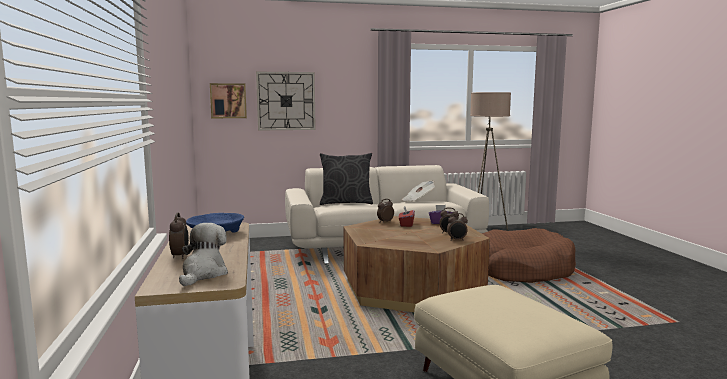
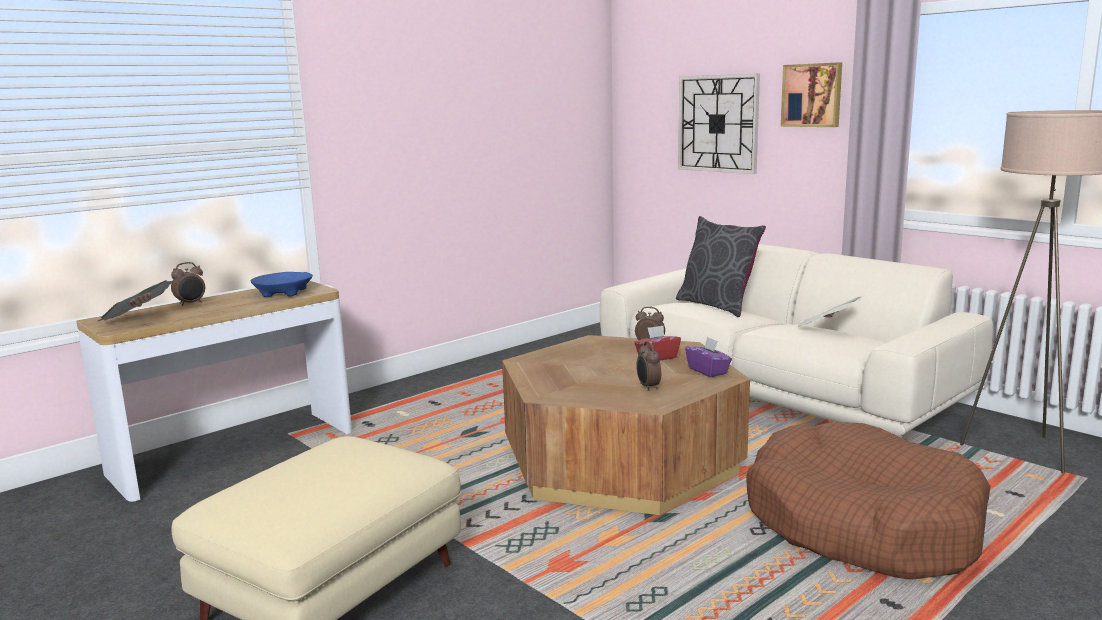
camera: 60 degrees right, 5 degrees up
plush toy [179,223,228,286] -> newspaper [98,280,172,321]
picture [210,83,247,118] -> picture moved to [781,62,842,127]
alarm clock [447,213,468,241] -> none

